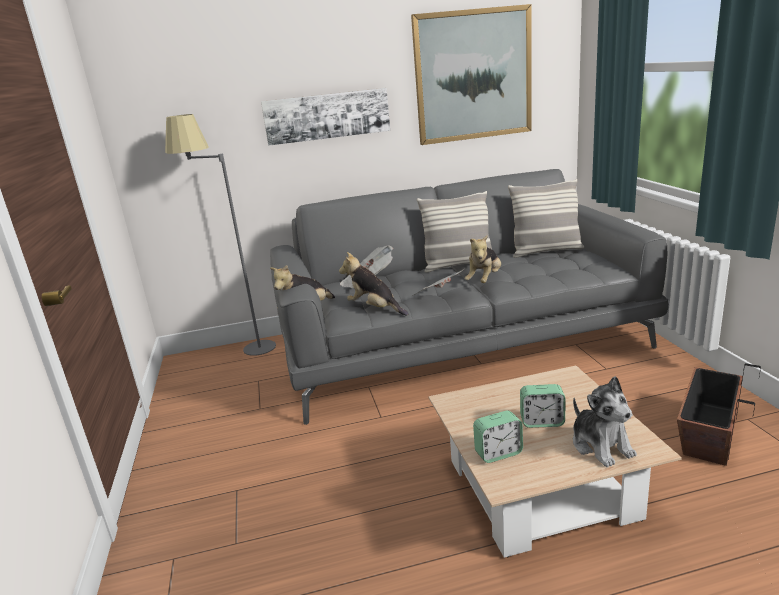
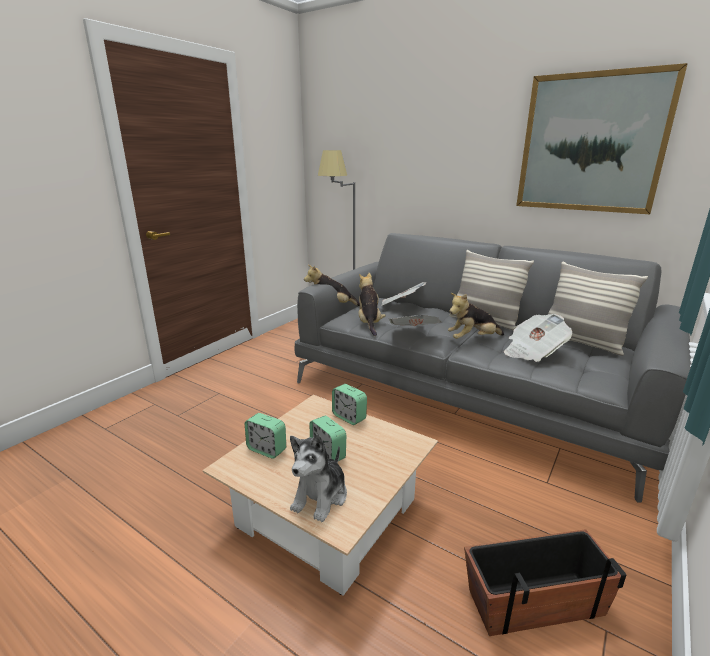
camera: 45 degrees right, 0 degrees up
picture [261,88,390,146] -> none
none -> alarm clock [332,384,367,425]
none -> newspaper [504,314,572,362]

